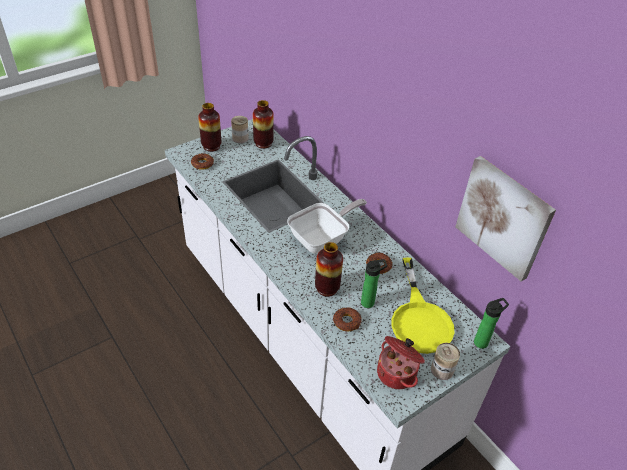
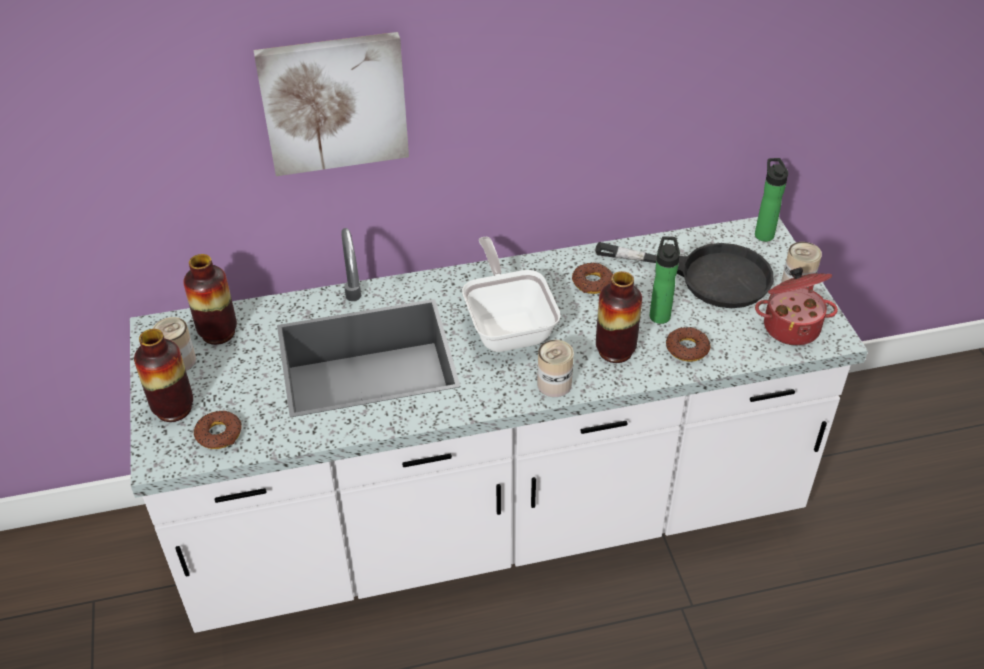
camera: 65 degrees left, 0 degrees up
yellow frying pan [391,257,455,354] -> black frying pan [595,242,774,308]
picture [455,156,556,282] -> picture moved to [253,32,409,176]
none -> can [537,340,574,397]

